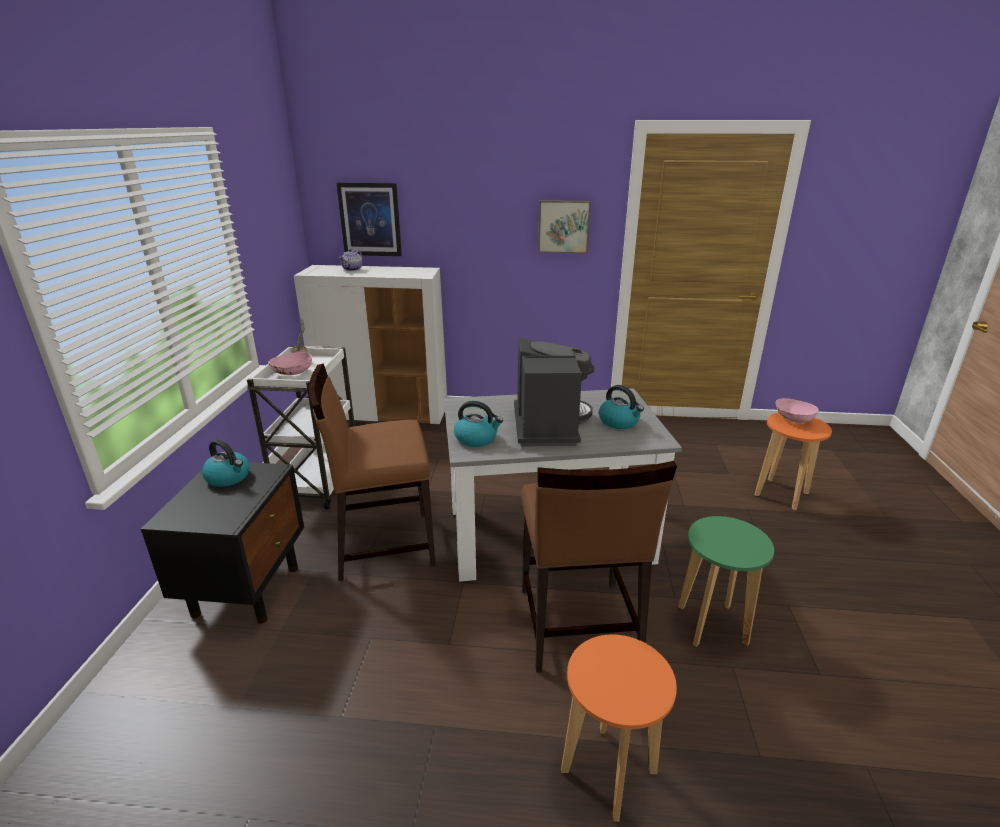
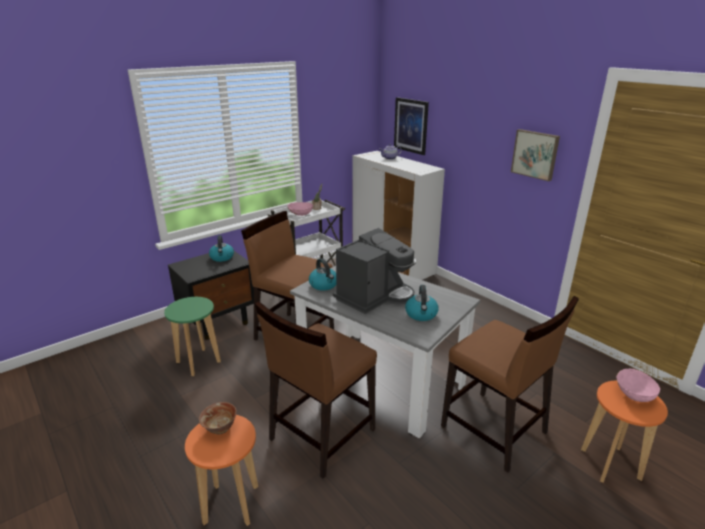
camera: 45 degrees right, 0 degrees up
green stool [678,516,774,647] -> green stool moved to [164,297,221,376]
none -> bowl [199,402,237,435]
none -> brown chair [441,296,579,473]

